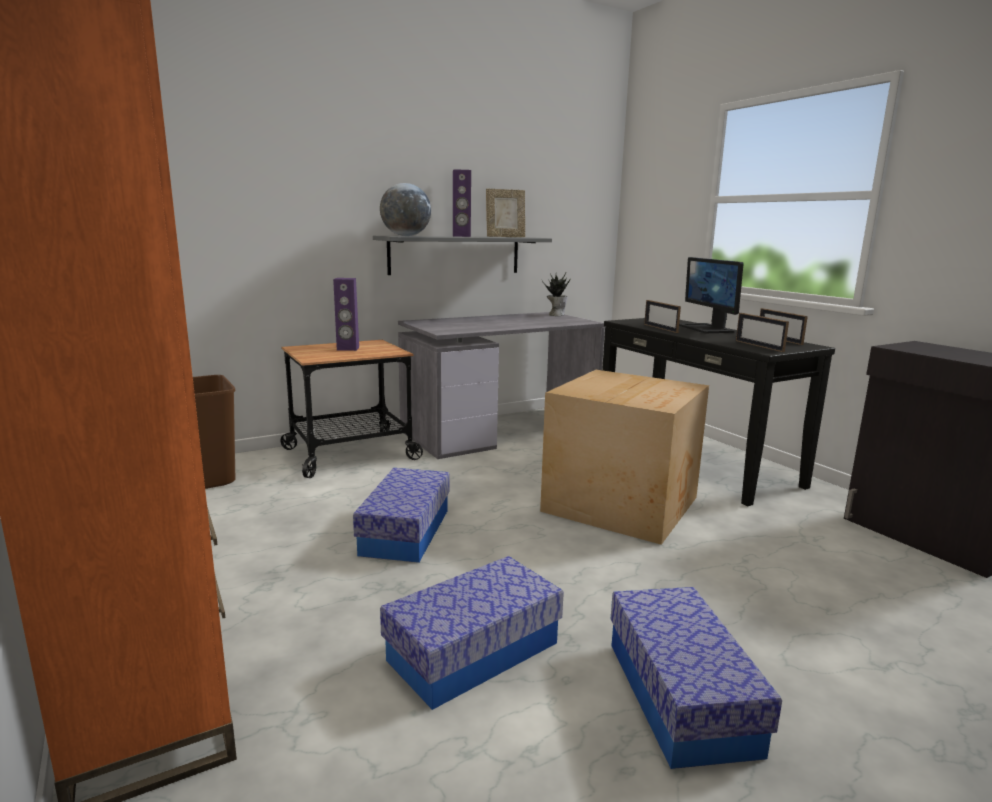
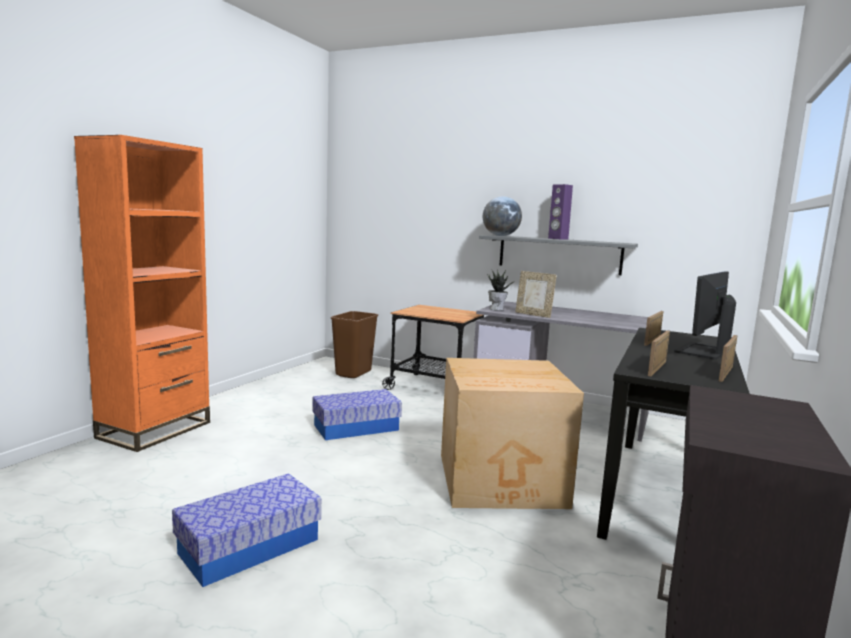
camera: 55 degrees right, 5 degrees down
purple speaker [333,278,359,351] -> none
storage box [380,556,564,710] -> none
picture frame [486,188,525,237] -> picture frame moved to [515,271,557,318]
potted plant [542,272,571,316] -> potted plant moved to [487,270,516,311]

